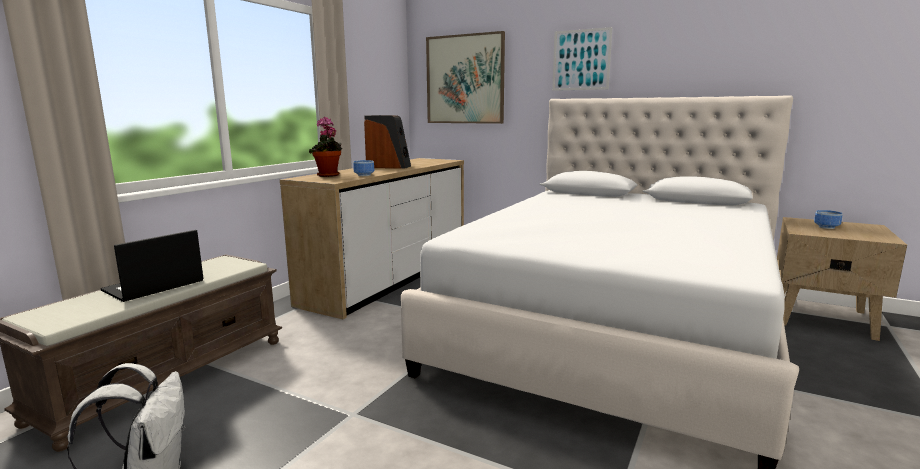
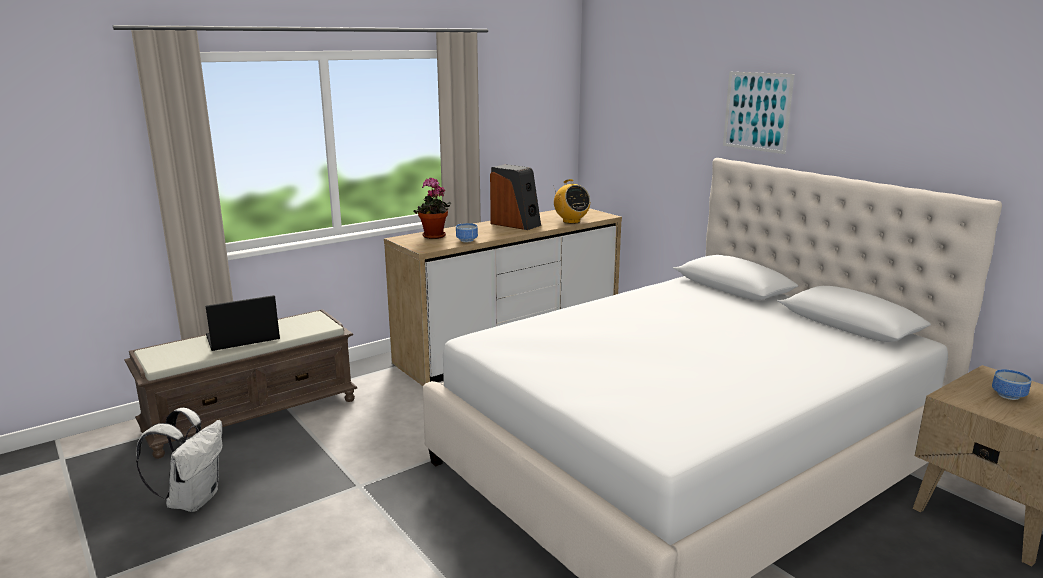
camera: 25 degrees right, 5 degrees up
picture [426,31,505,124] -> none
none -> radio [553,179,590,224]

